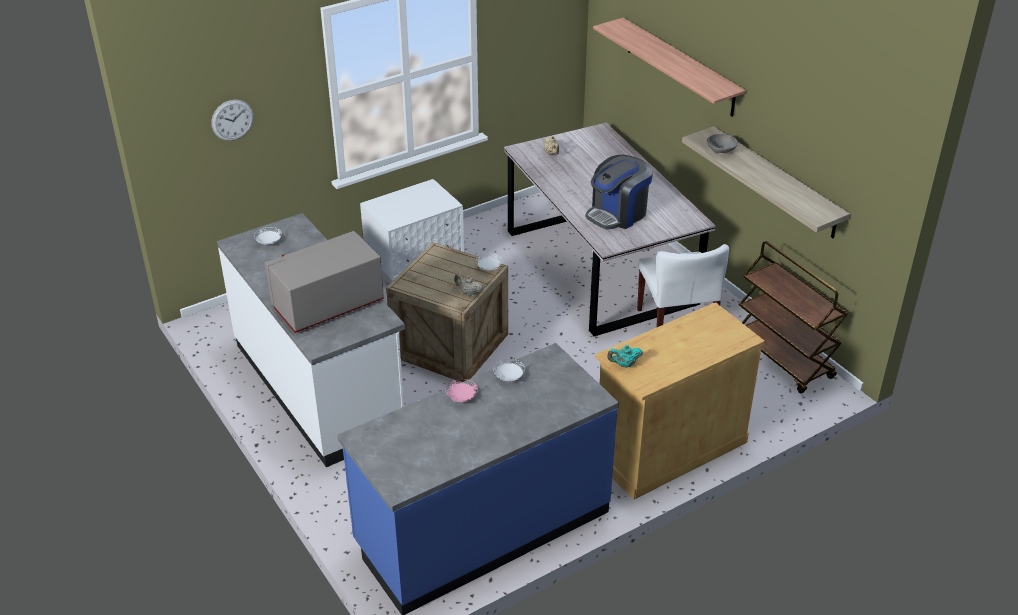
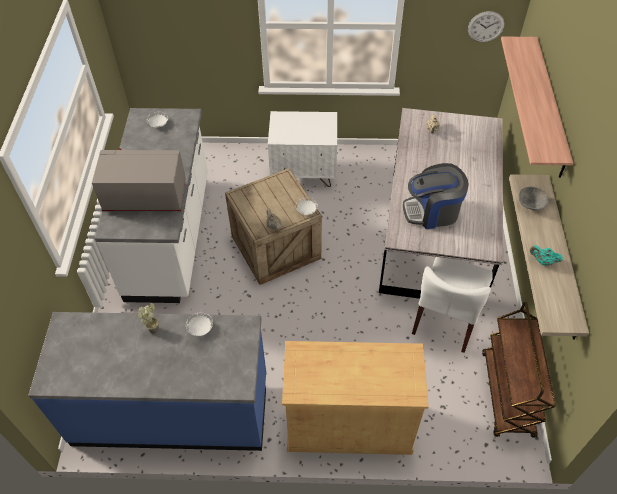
camera: 35 degrees right, 15 degrees up
wall clock [211,99,254,141] -> wall clock moved to [468,11,504,42]
pink plate [445,379,478,402] -> potted plant [137,303,159,334]
turquoise teapot [607,345,643,368] -> turquoise teapot moved to [530,245,563,266]

